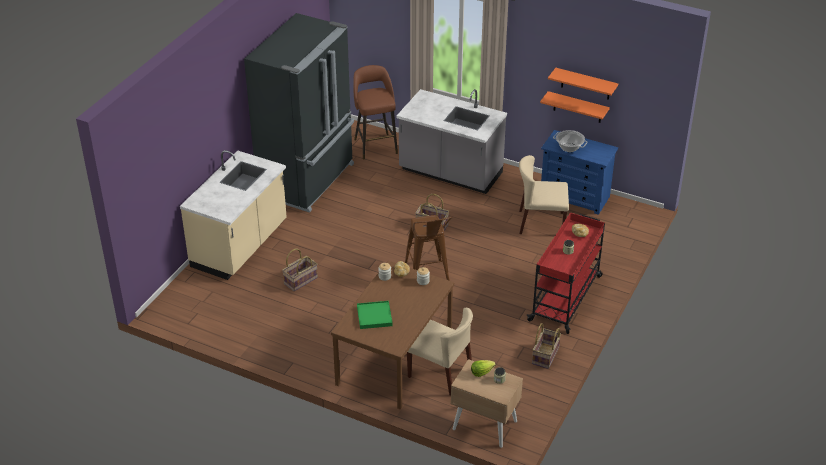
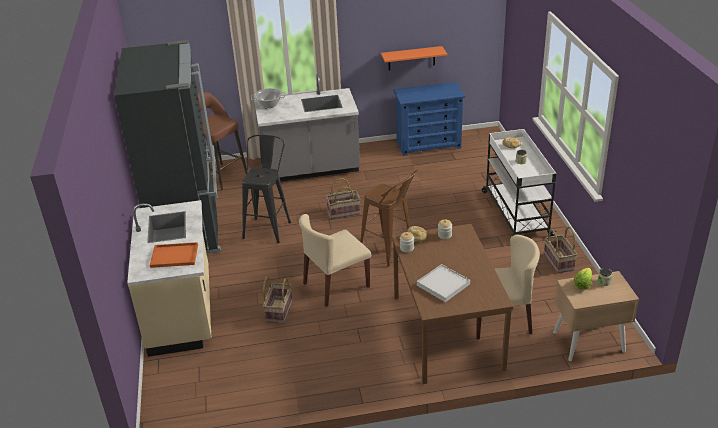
camera: 35 degrees left, 5 degrees down
green tray [357,301,392,329] -> white tray [417,264,470,302]
beige chair [519,155,569,234] -> beige chair moved to [299,214,371,307]
red cart [527,212,605,334] -> white cart [482,129,557,237]
orange shelf [548,68,618,100] -> none
cooking pot [553,130,588,152] -> cooking pot moved to [251,88,285,108]
none -> orange tray [150,242,198,268]
none -> black stool [242,135,291,243]

